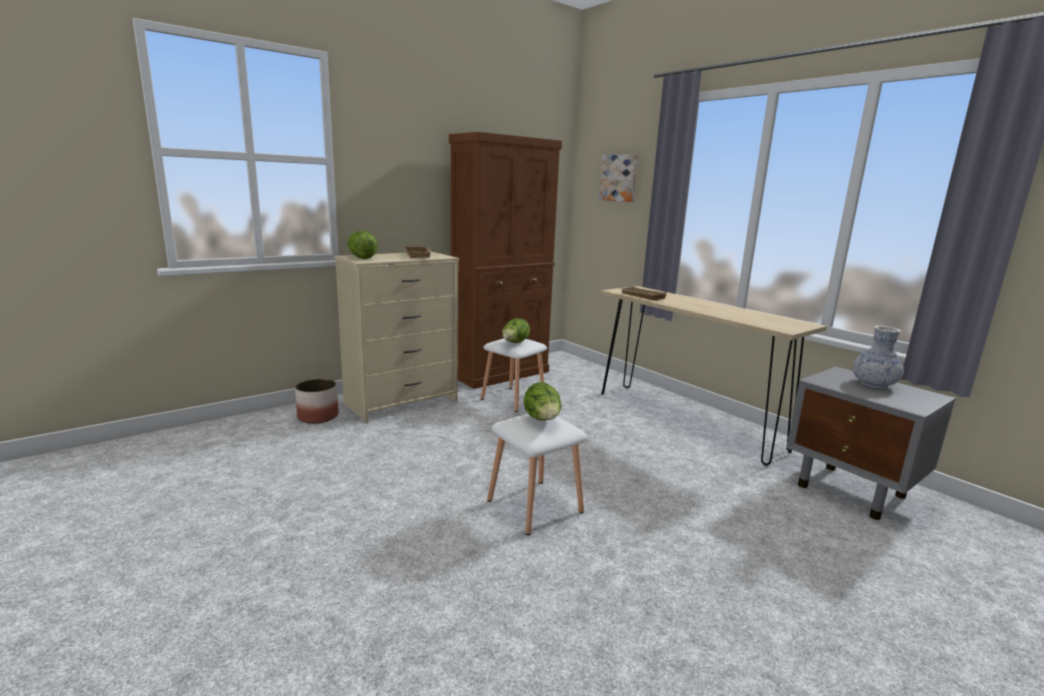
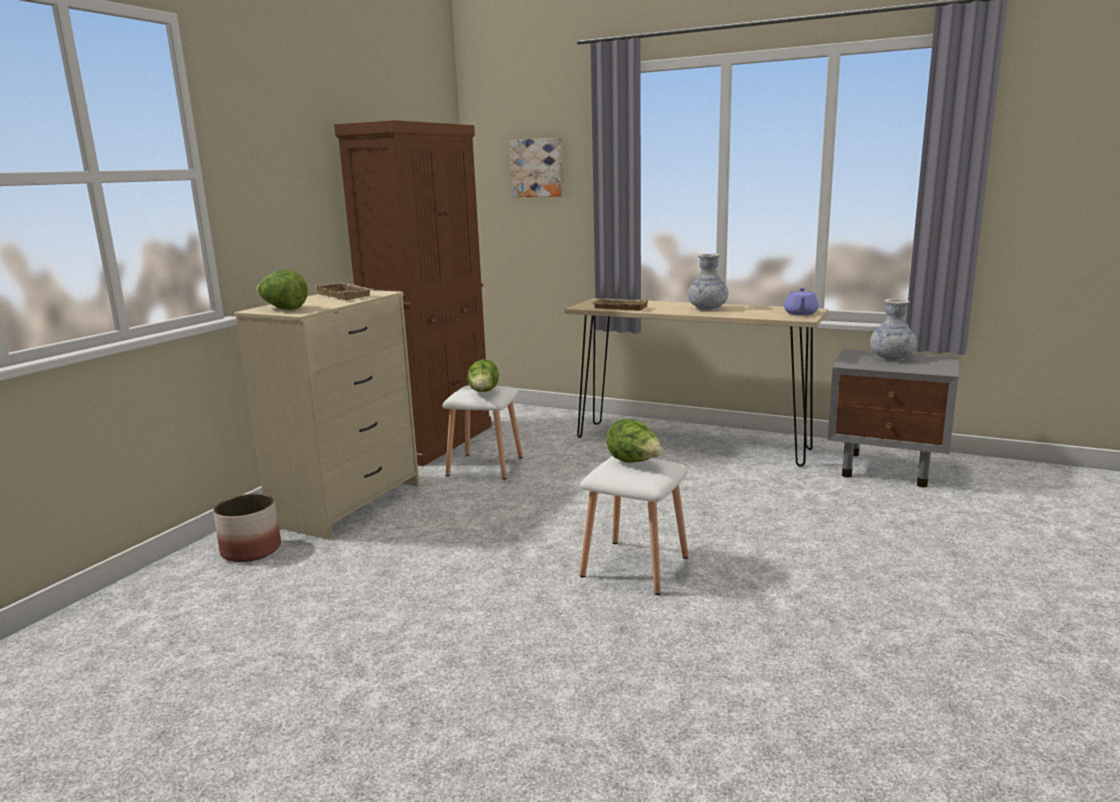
camera: 25 degrees left, 0 degrees up
none -> vase [688,253,728,311]
none -> purple teapot [784,288,819,315]

